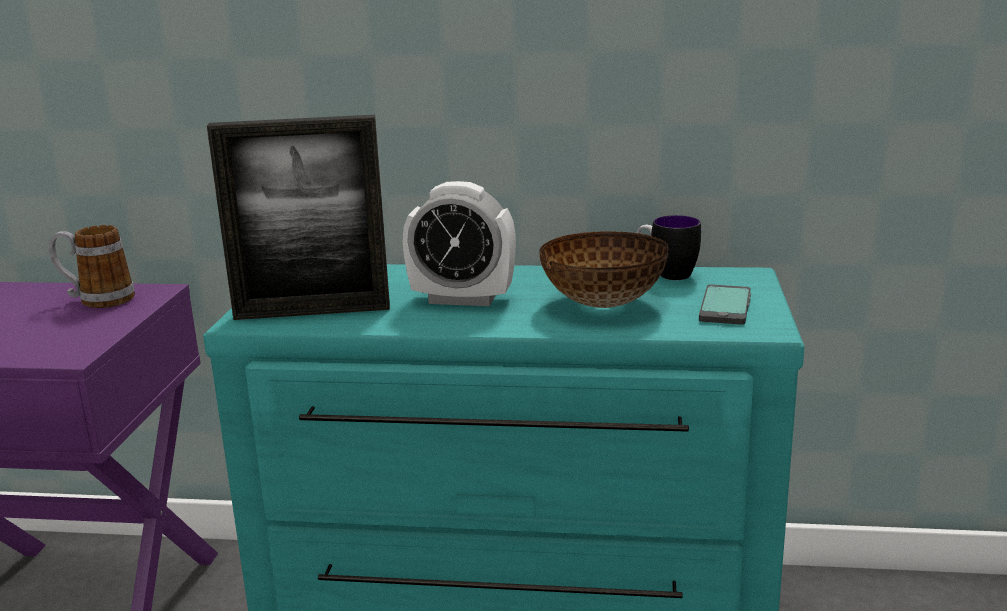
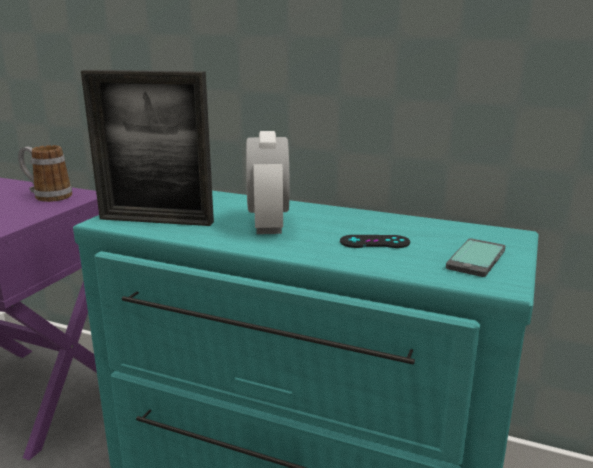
camera: 15 degrees right, 0 degrees up
alarm clock [403,181,516,306] -> alarm clock turned 120 degrees counterclockwise [246,131,290,234]
bowl [539,231,669,308] -> black game controller [340,235,410,248]
mug [637,215,701,280] -> none

